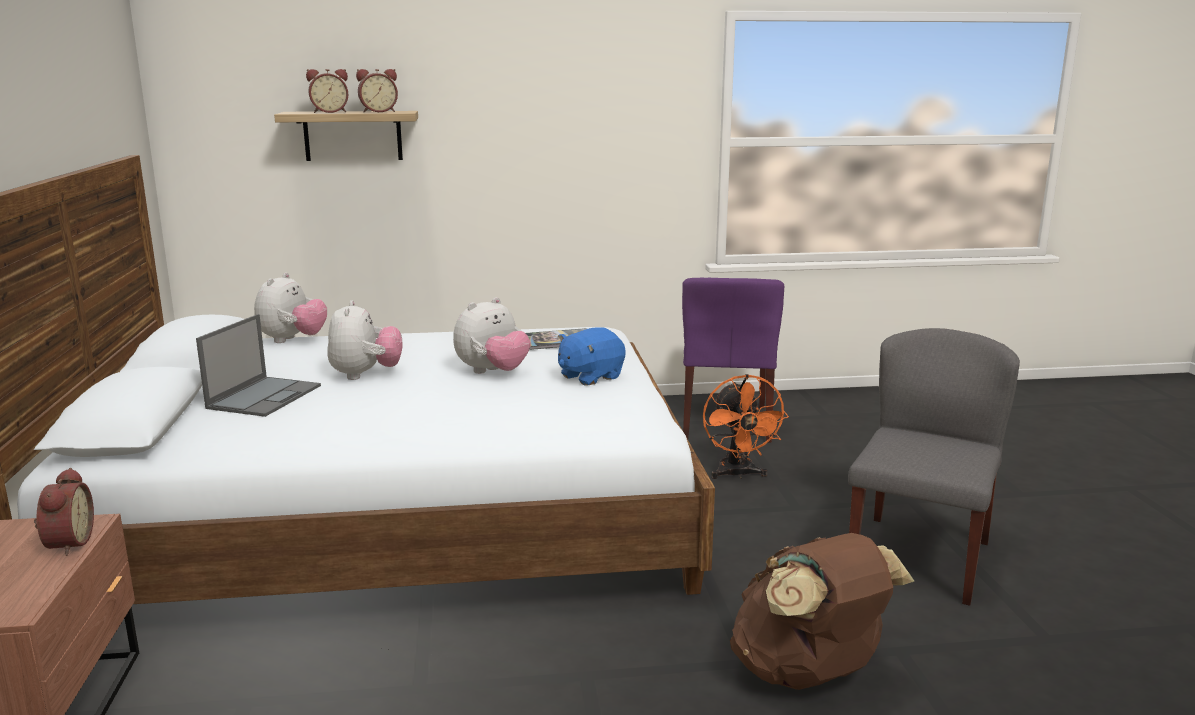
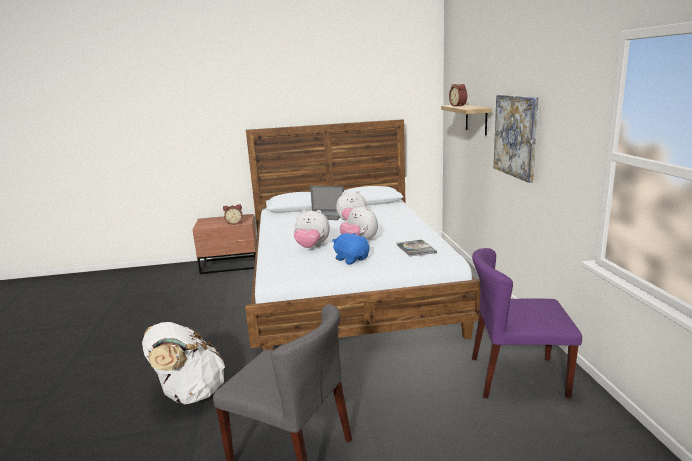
camera: 90 degrees right, 0 degrees up
plush toy [254,273,327,343] -> plush toy moved to [294,210,330,248]
alarm clock [356,69,398,112] -> none
orange fan [703,374,789,479] -> none
brown backpack [730,533,914,690] -> white backpack [142,322,225,404]
none -> picture [494,95,539,183]

